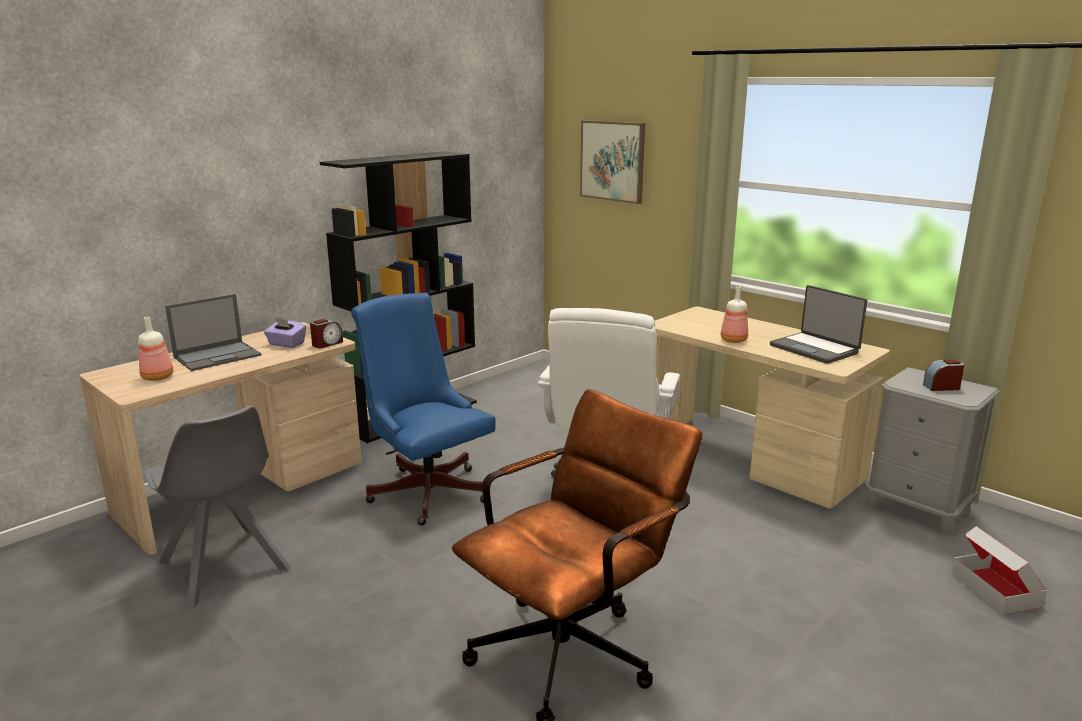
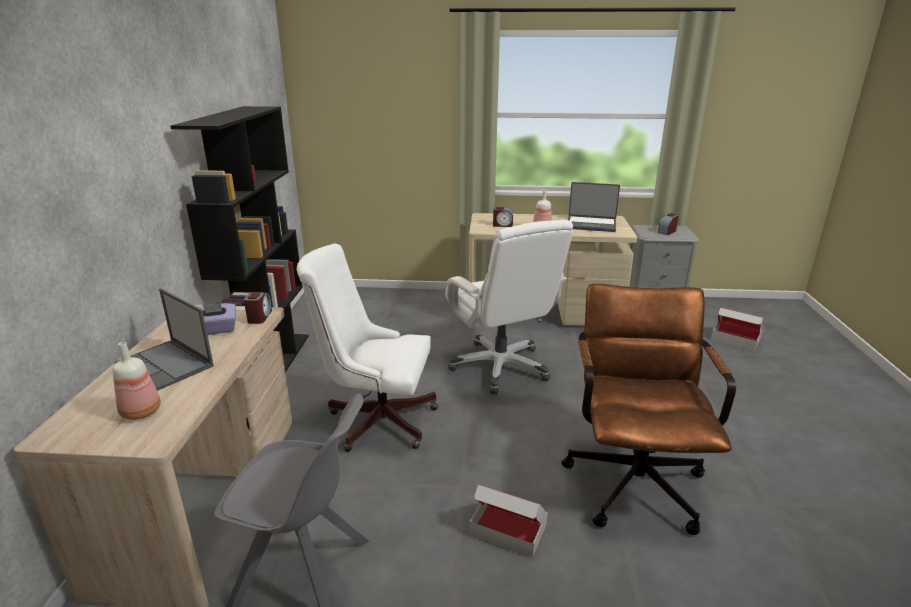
camera: 40 degrees left, 5 degrees up
laptop [165,294,261,371] -> laptop turned 120 degrees clockwise [115,289,214,391]
blue office chair [351,293,495,526] -> white office chair [297,244,438,452]
picture [580,120,645,204] -> none
none -> cardboard box [470,484,548,558]
none -> alarm clock [493,207,513,227]

